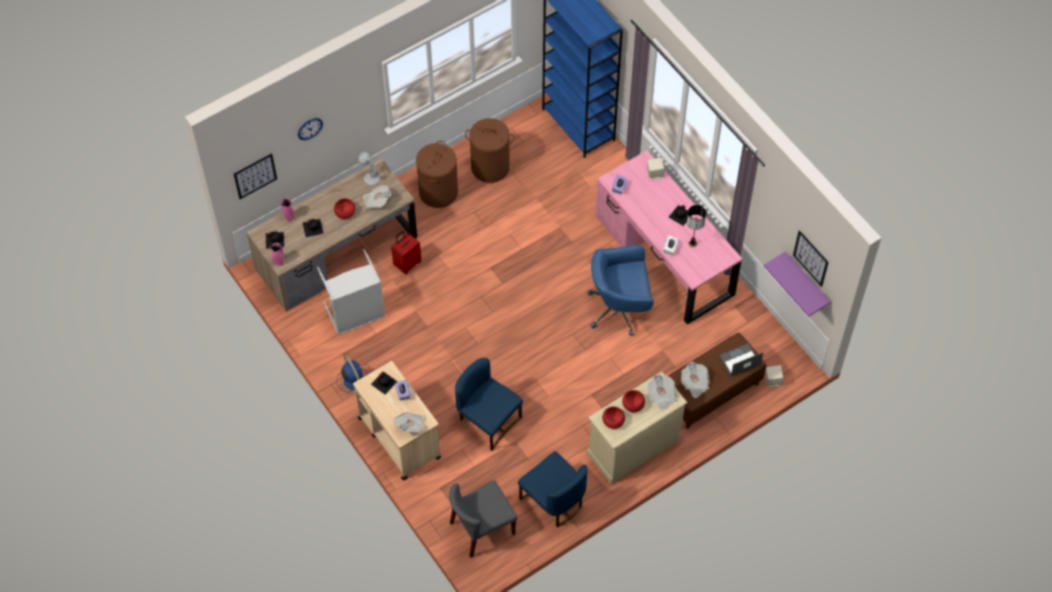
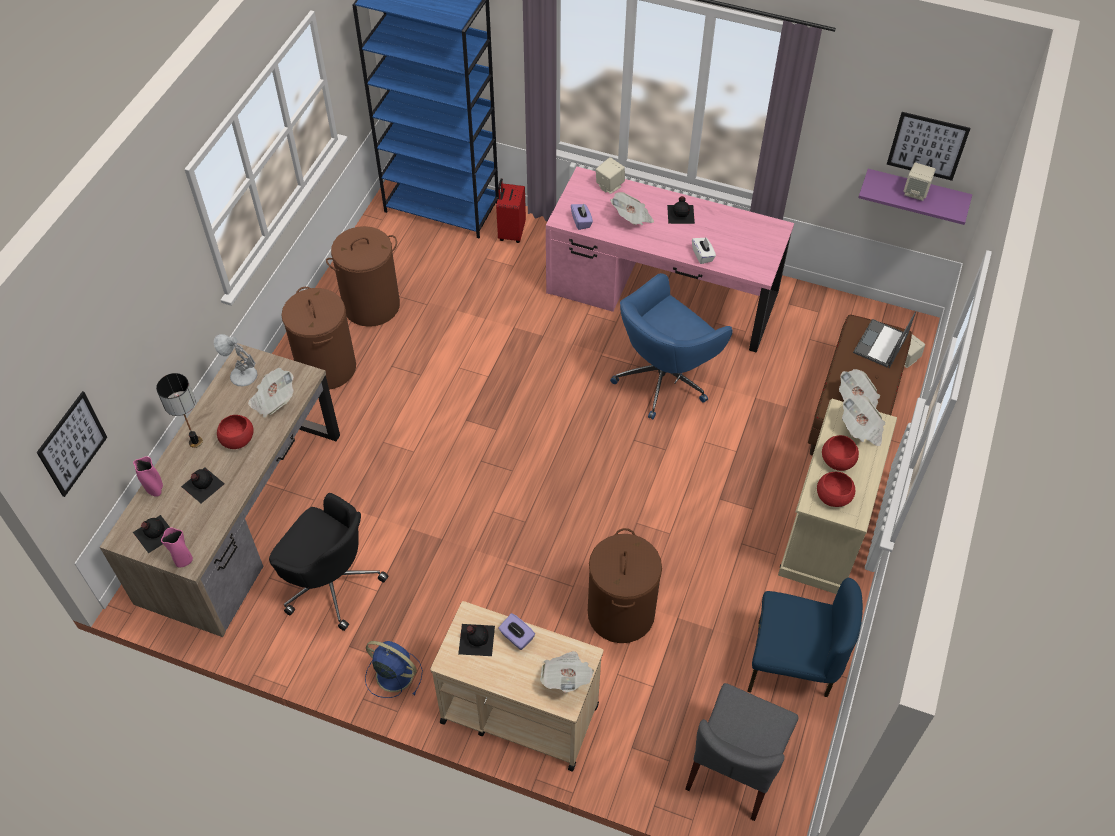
camera: 35 degrees left, 5 degrees down
wall clock [298,118,323,140] -> none
grey laundry basket [317,249,386,335] -> black office chair [269,493,388,631]
red suitcase [391,231,421,274] -> red suitcase moved to [496,178,526,243]
blue chair [455,358,523,451] -> brown laundry basket [588,528,662,643]
table lamp [687,205,706,247] -> table lamp moved to [156,373,203,448]
none -> newspaper [610,192,654,225]
none -> beige speaker [903,163,936,201]

